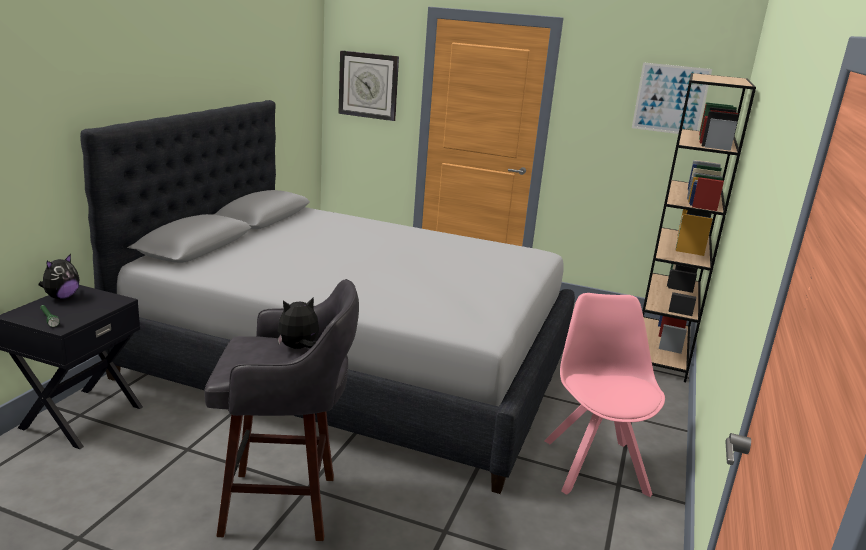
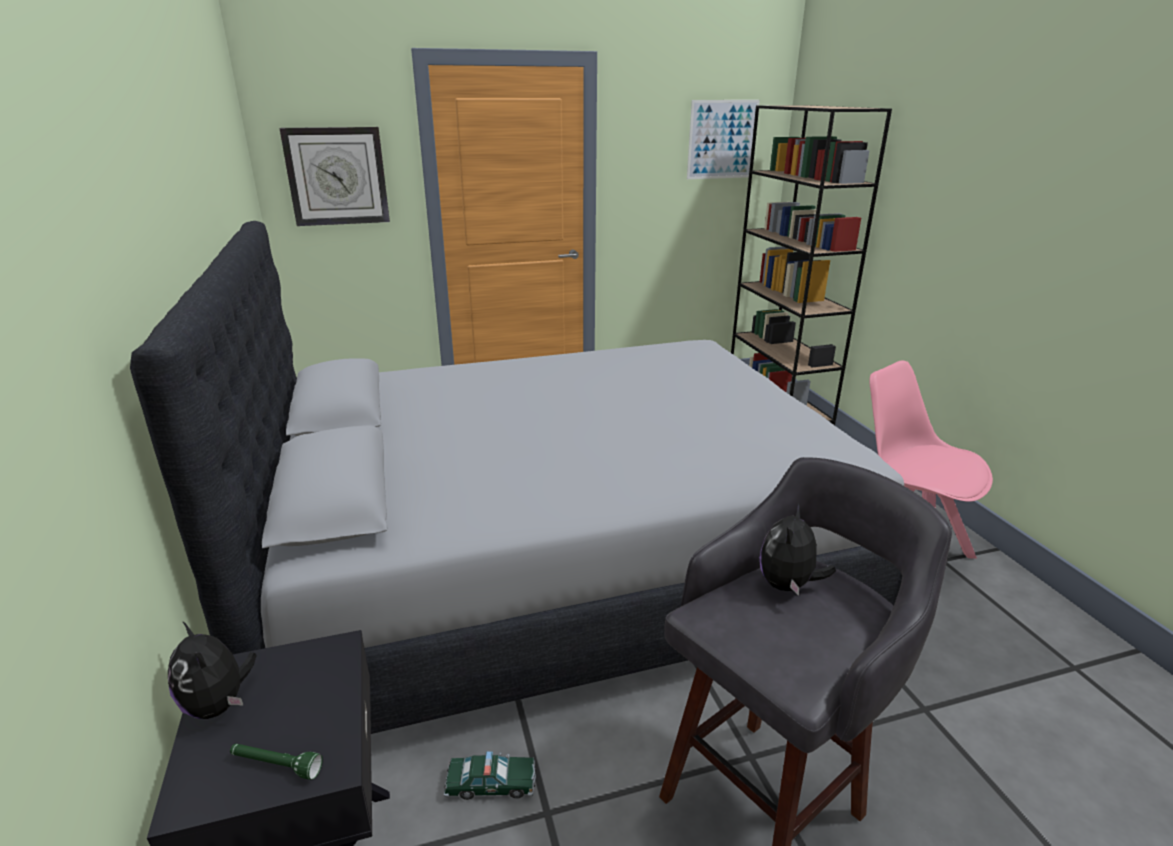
camera: 35 degrees left, 5 degrees up
plush toy [39,254,79,299] -> plush toy turned 150 degrees clockwise [168,621,257,719]
none -> toy car [444,751,536,800]

